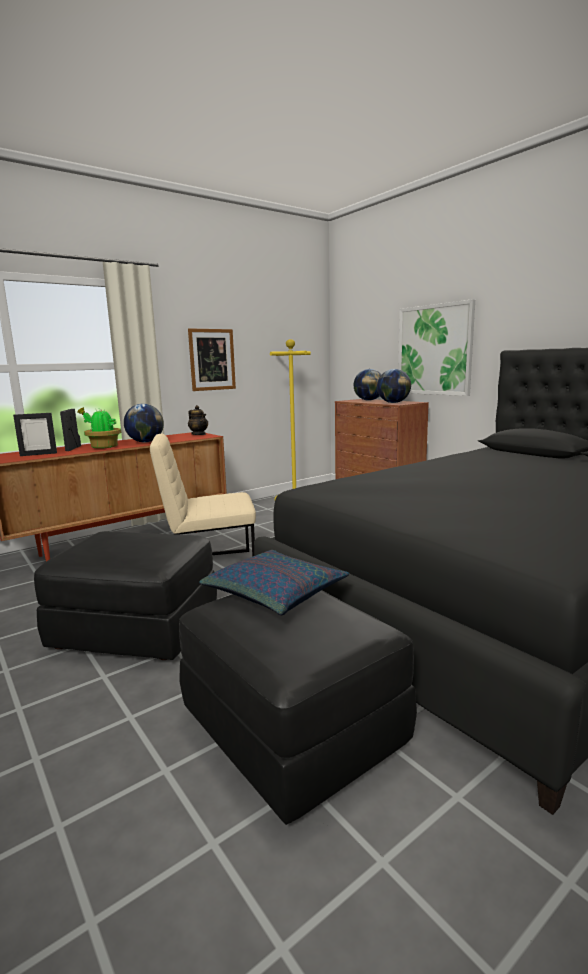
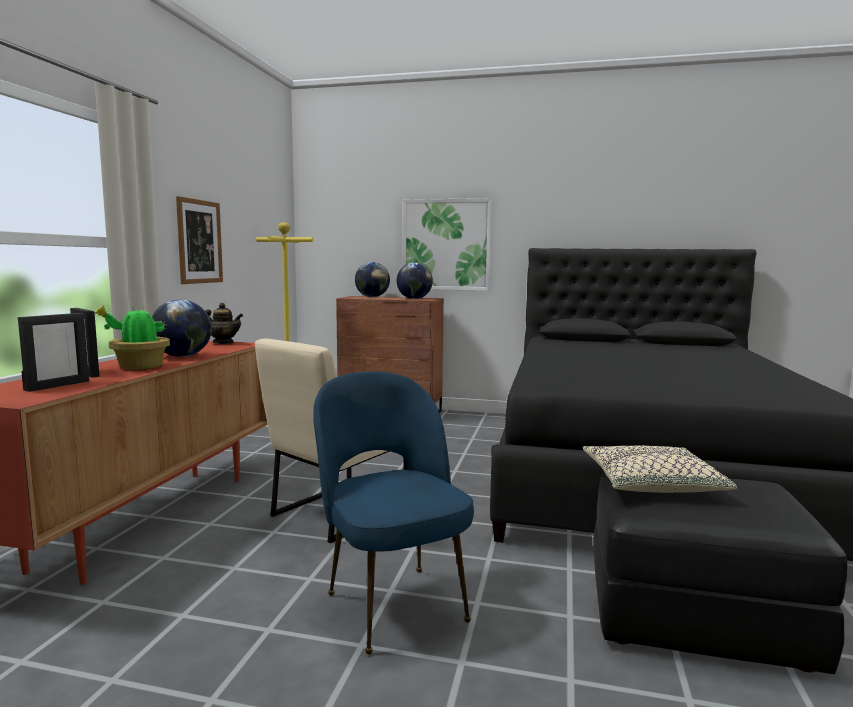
camera: 40 degrees left, 5 degrees down
black ottoman [34,531,217,660] -> blue chair [313,371,474,654]
blue pillow [199,550,349,615] -> beige pillow [583,446,737,493]

